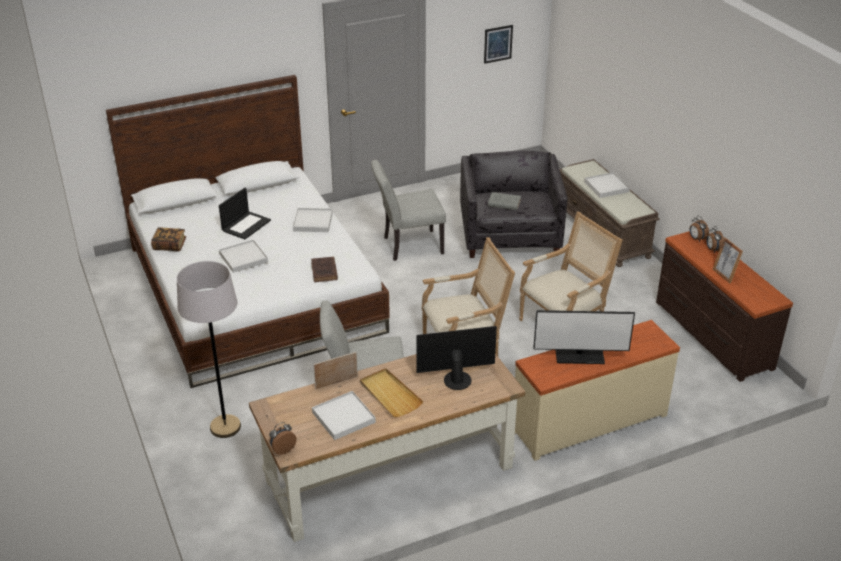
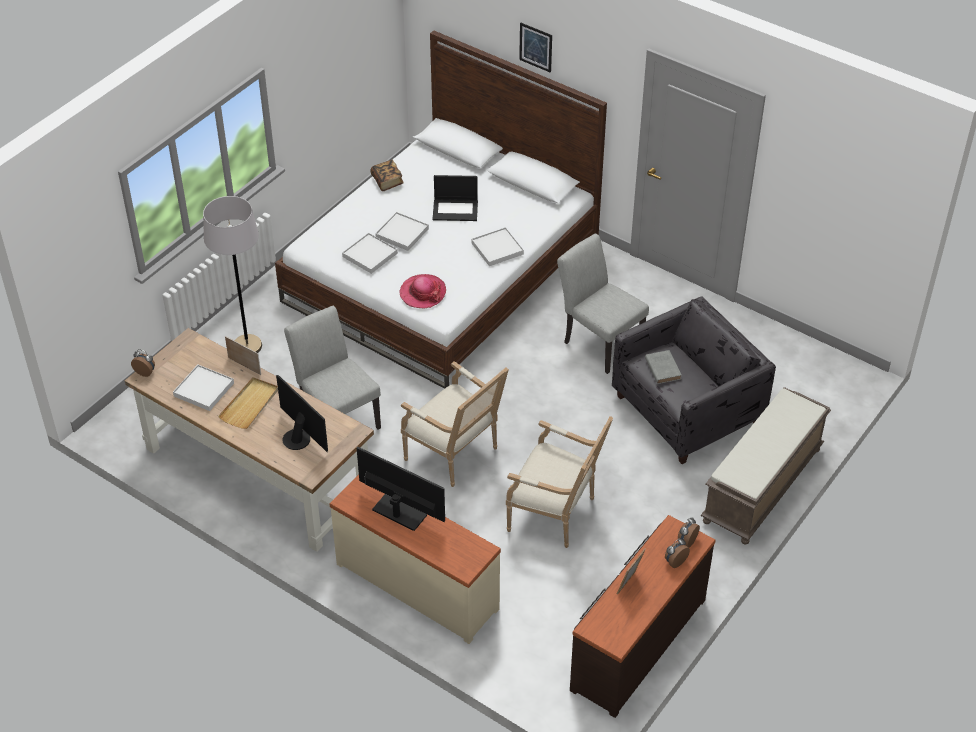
camera: 60 degrees right, 10 degrees up
brown book [311,257,338,282] -> hat [400,274,446,308]
picture [484,25,513,64] -> picture moved to [519,22,552,73]
monitor [533,310,635,364] -> monitor turned 150 degrees clockwise [357,447,445,531]
white tray [584,172,630,198] -> white tray moved to [342,233,398,274]

